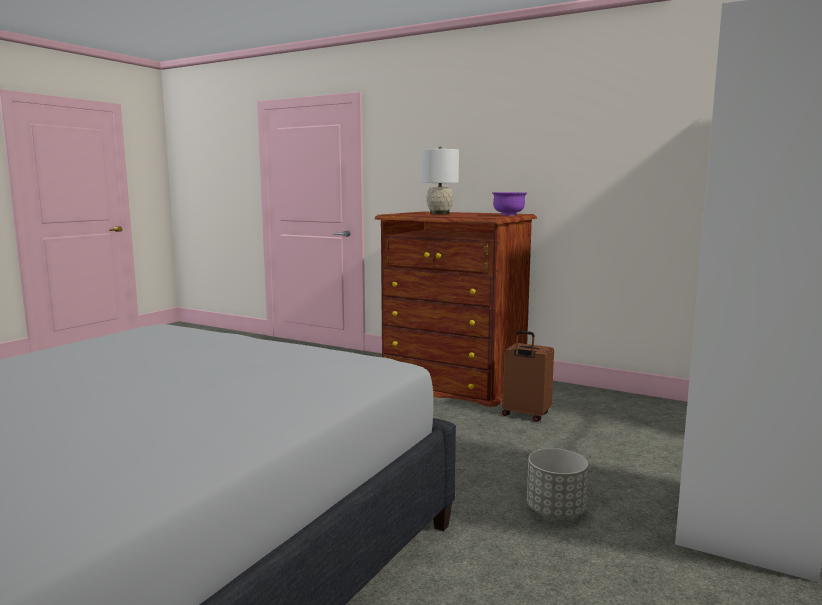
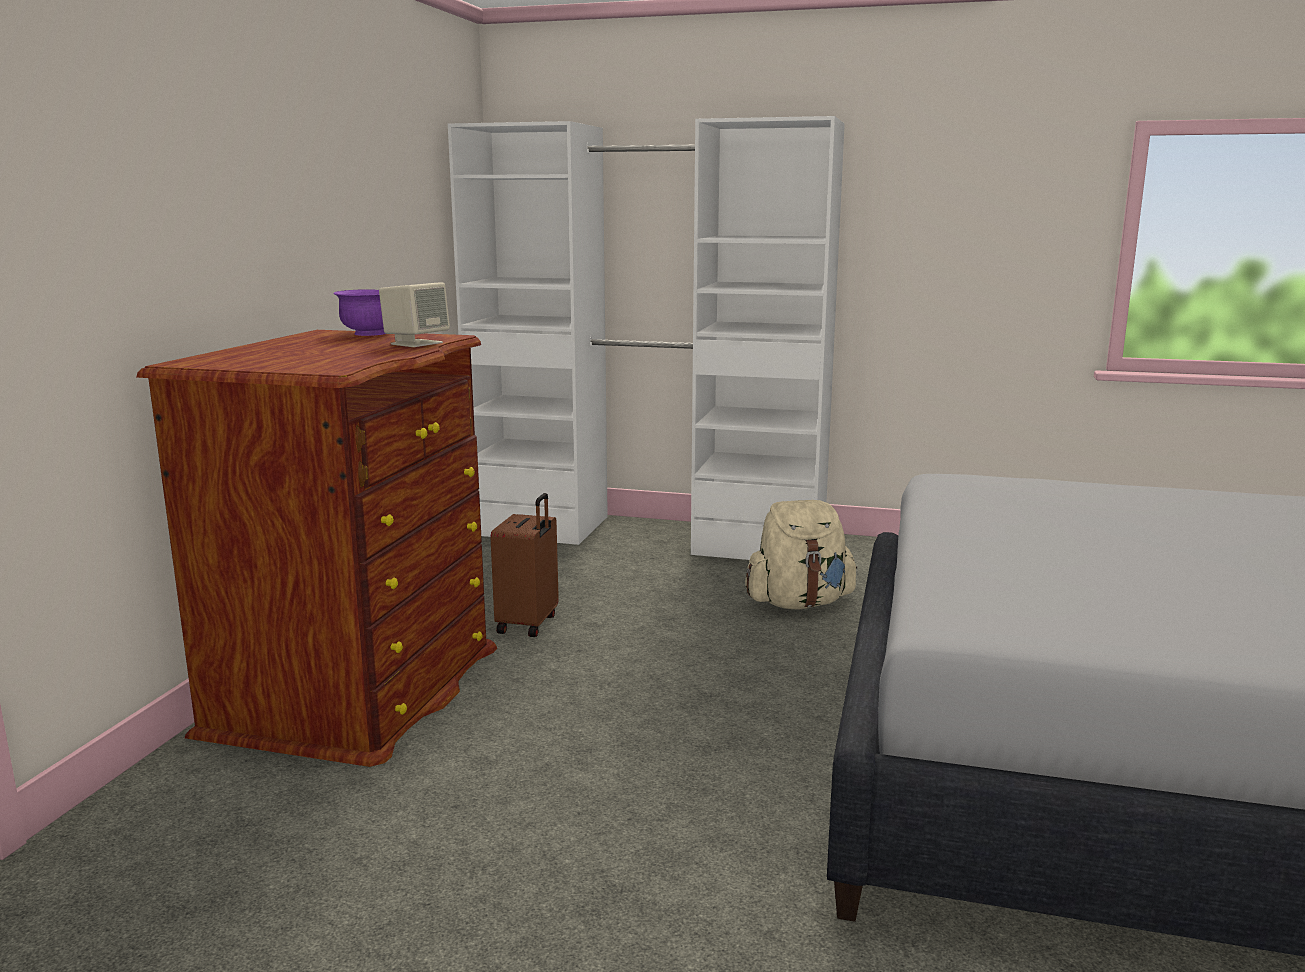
camera: 105 degrees left, 5 degrees up
white table lamp [421,147,459,215] -> none
grey planter [527,448,588,518] -> beige backpack [745,500,857,609]
none -> beige speaker [379,282,450,347]

